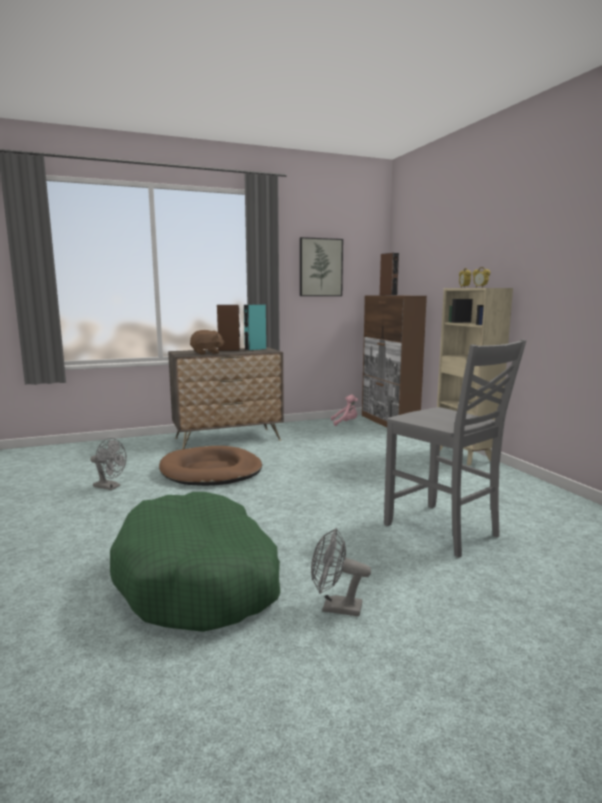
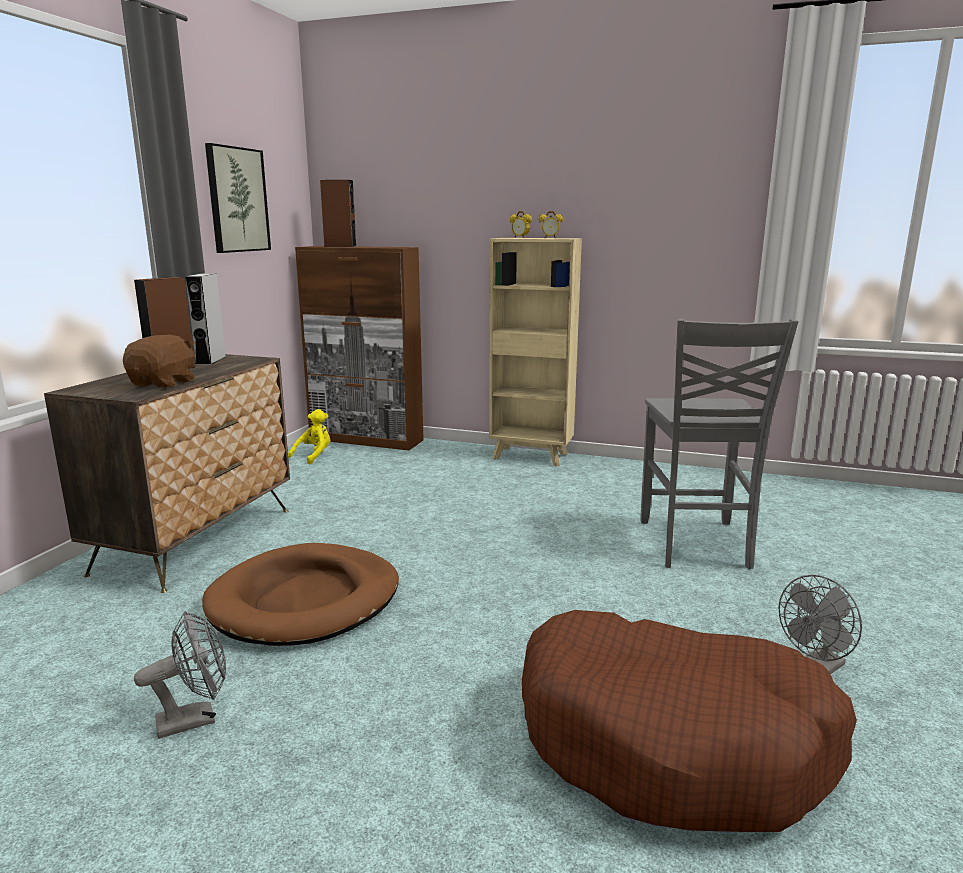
camera: 50 degrees left, 5 degrees up
green dog bed [110,492,281,632] -> brown dog bed [522,610,857,832]
turquoise speaker [244,304,266,351] -> grey speaker [185,273,226,365]
pink plush toy [331,395,358,426] -> yellow plush toy [288,409,331,465]
grey chair [384,339,527,558] -> grey chair turned 90 degrees clockwise [640,319,799,569]

